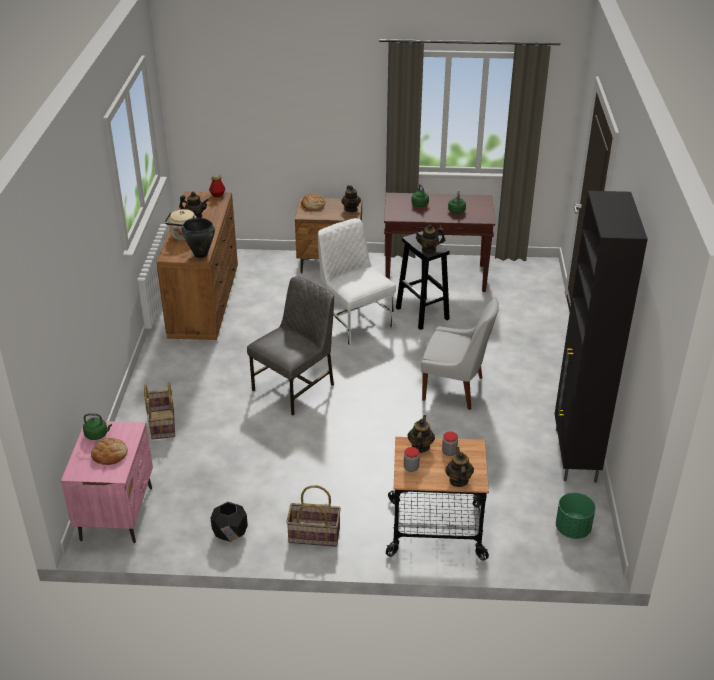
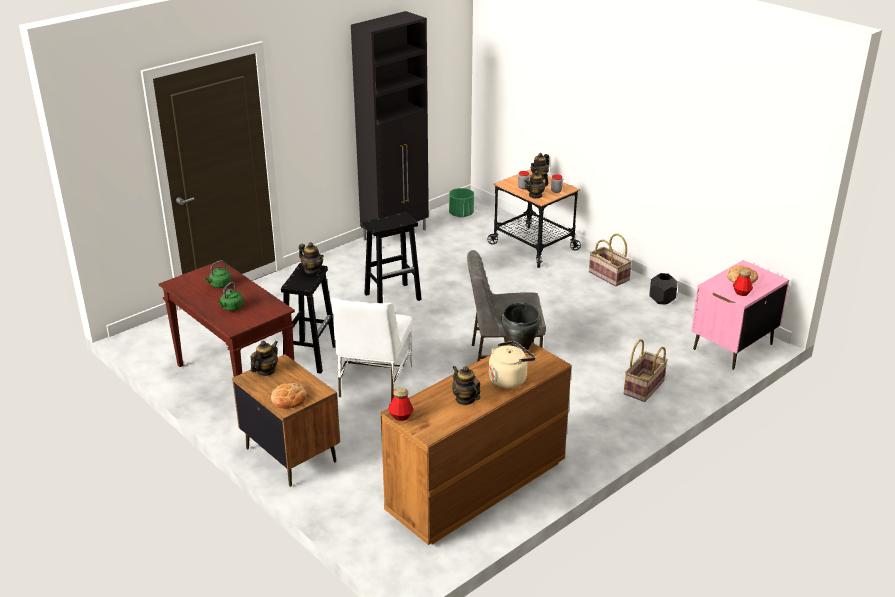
camera: 135 degrees left, 5 degrees down
green kettle [83,413,112,440] -> bottle [733,269,753,296]
white chair [421,297,499,410] -> black stool [363,212,422,303]

